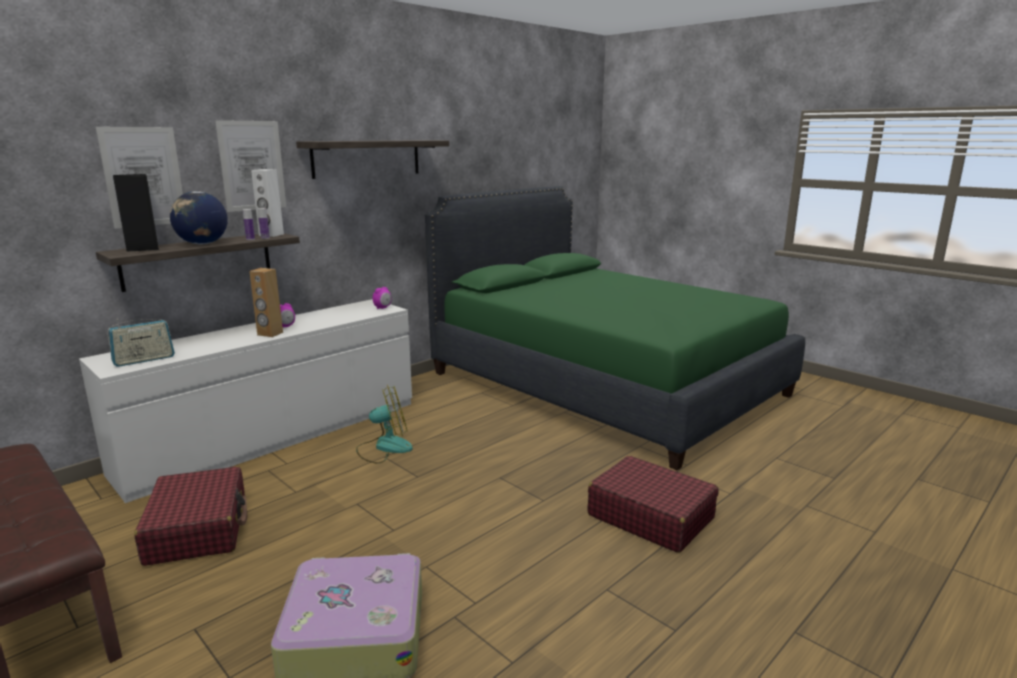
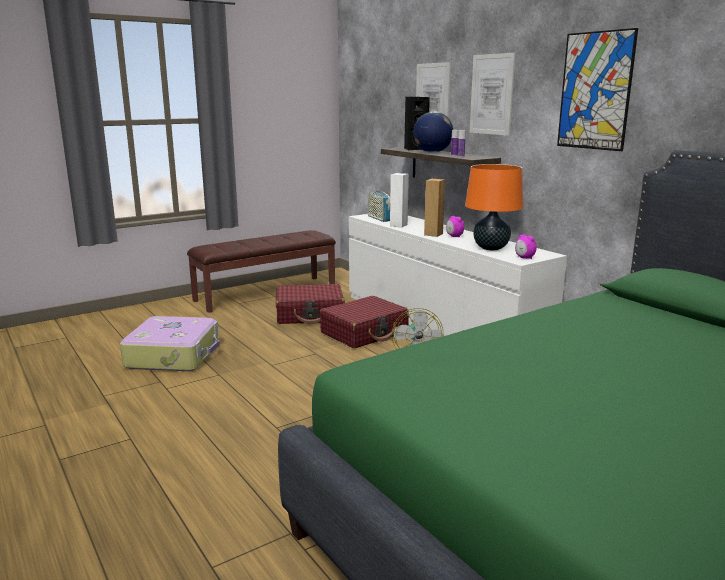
camera: 100 degrees right, 0 degrees up
white speaker [251,169,284,237] -> white speaker moved to [390,173,409,228]
shelf [296,140,449,179] -> picture [557,28,638,151]
red suitcase [588,456,718,553] -> red suitcase moved to [320,296,409,348]
none -> orange table lamp [465,164,523,251]

